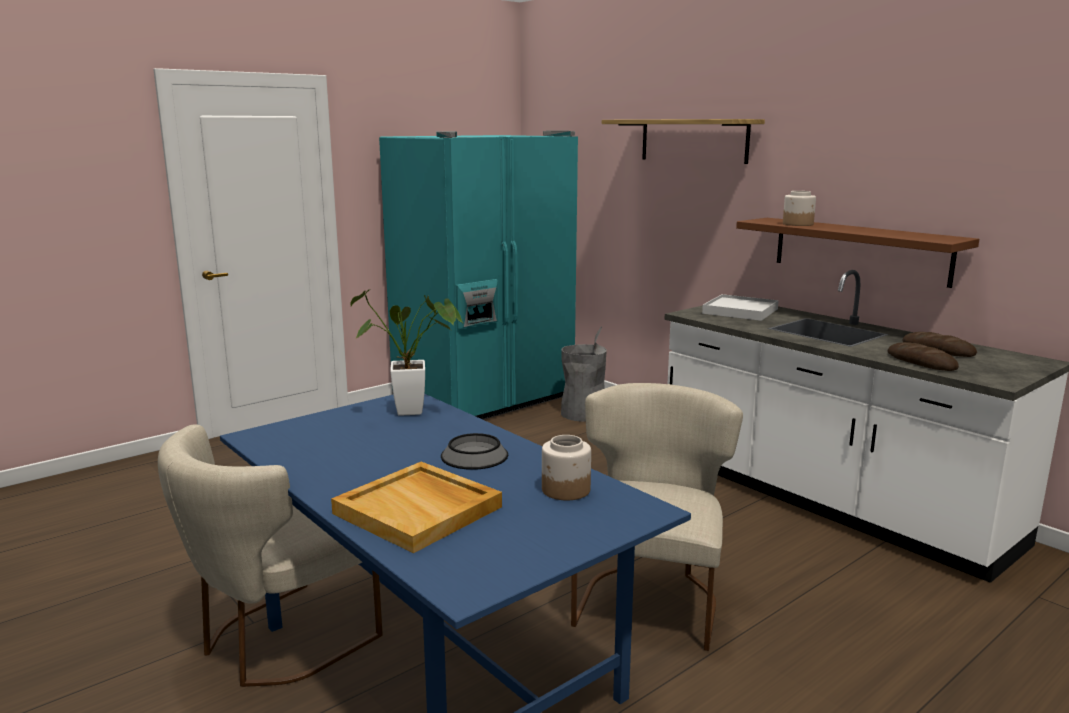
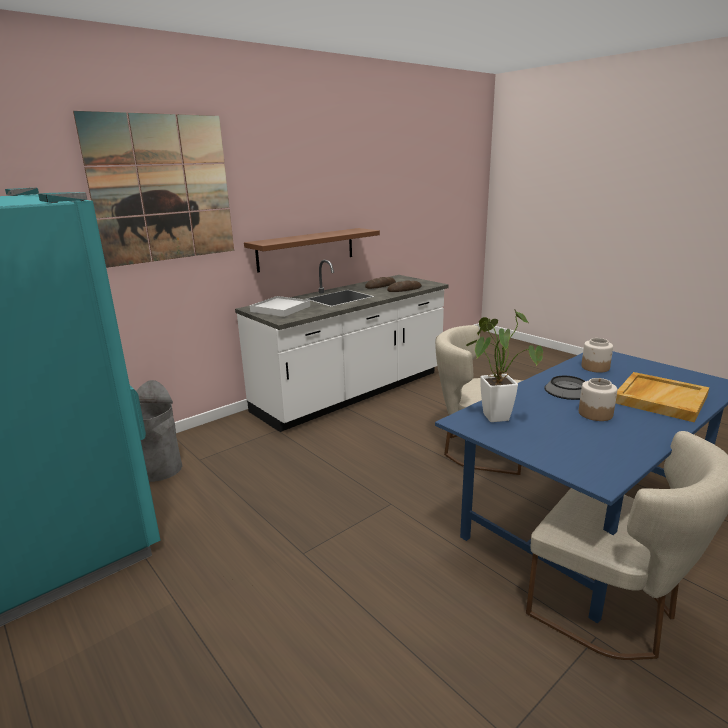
camera: 90 degrees left, 5 degrees up
shelf [602,119,765,164] -> picture [73,111,234,268]
jar [783,191,816,226] -> jar moved to [579,378,617,421]

